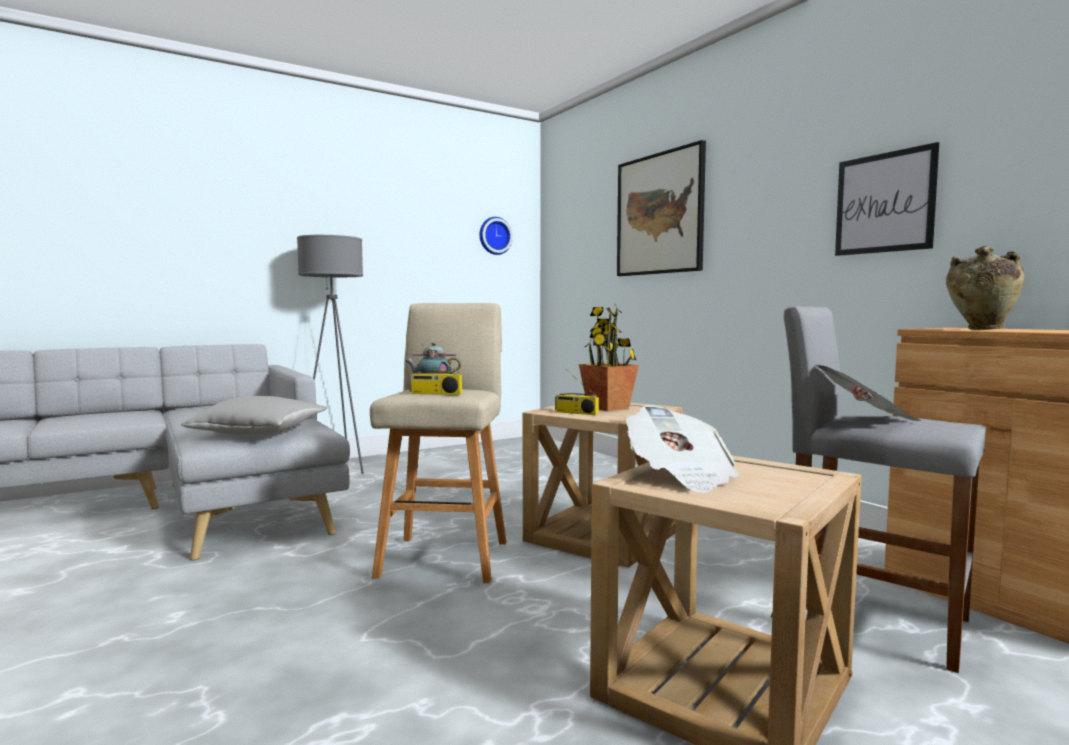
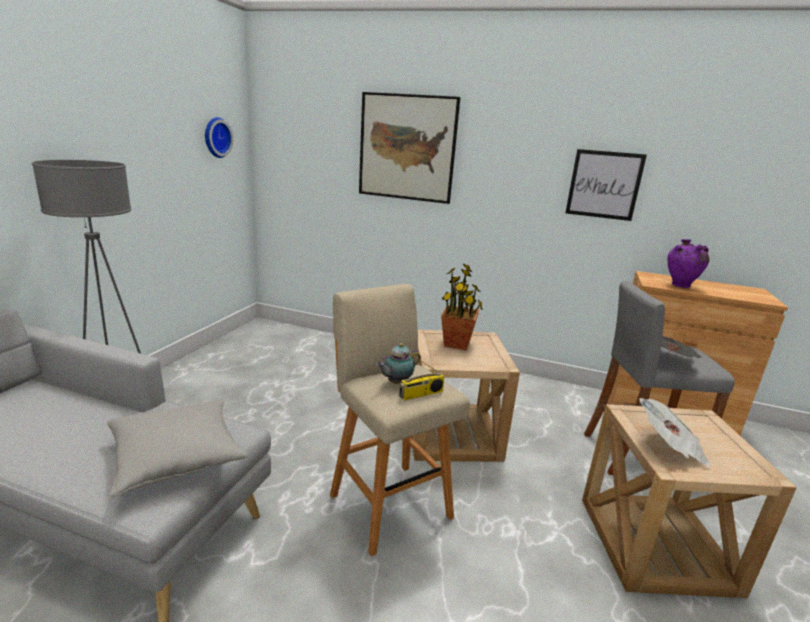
camera: 40 degrees left, 15 degrees up
radio [555,370,599,415] -> none
beige vase [946,246,1025,330] -> purple vase [667,239,710,288]

